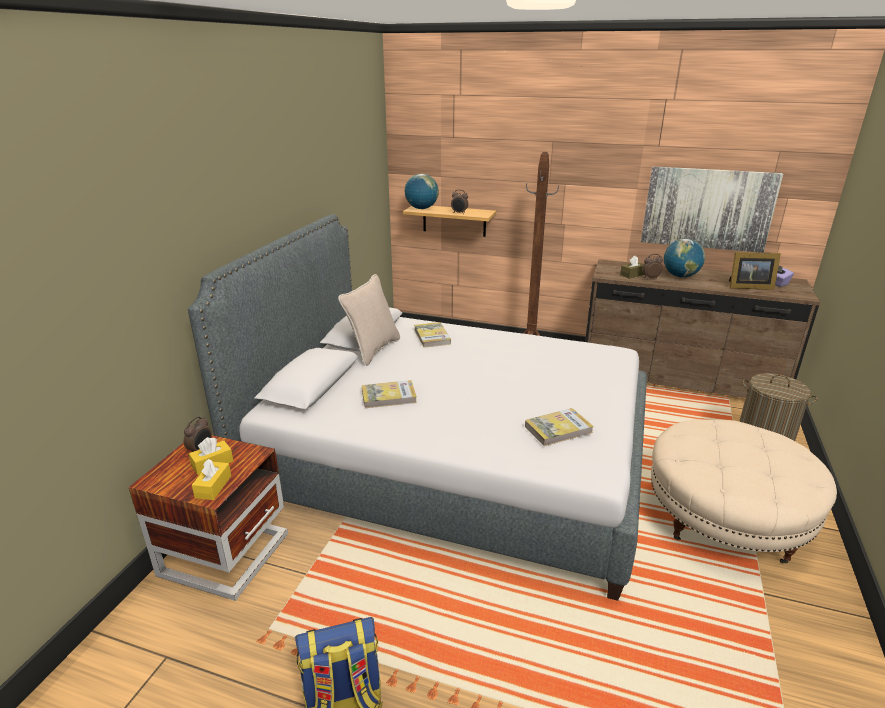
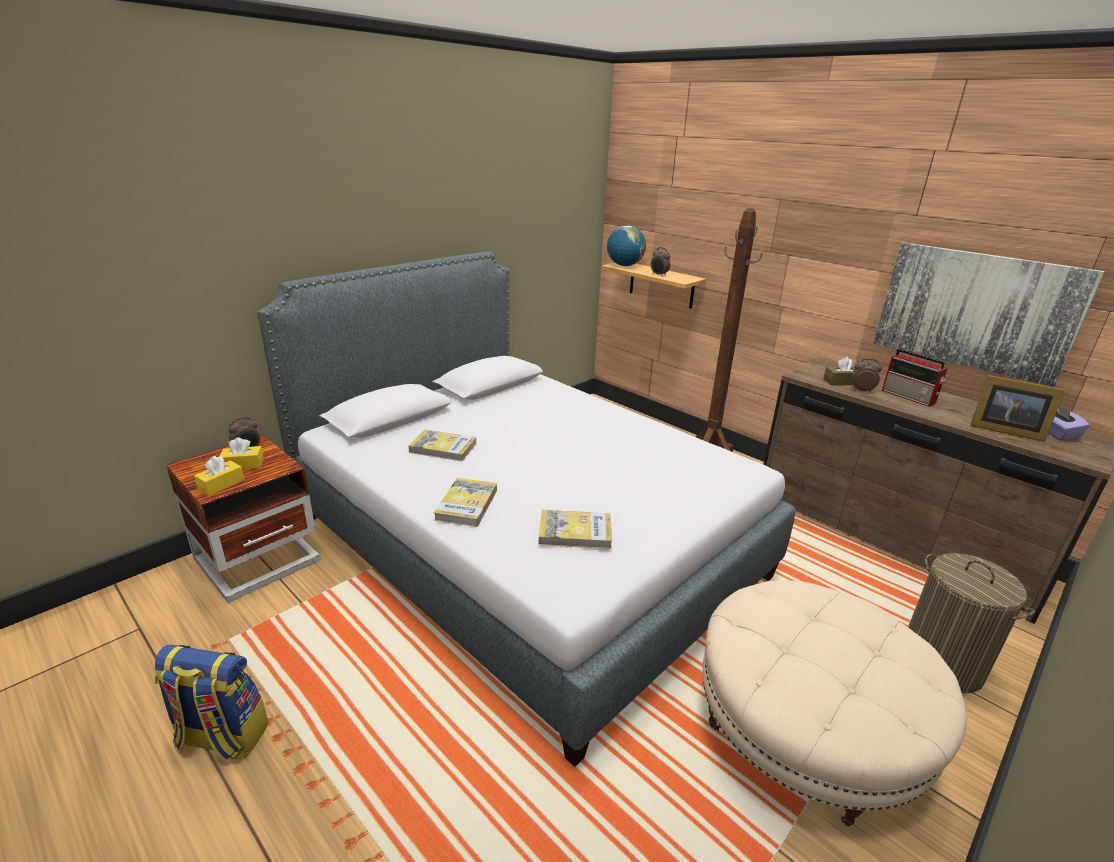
camera: 25 degrees right, 0 degrees up
beige pillow [338,274,400,366] -> none
book [414,322,451,348] -> book moved to [434,478,497,527]
globe [664,239,705,278] -> radio [882,349,948,407]

